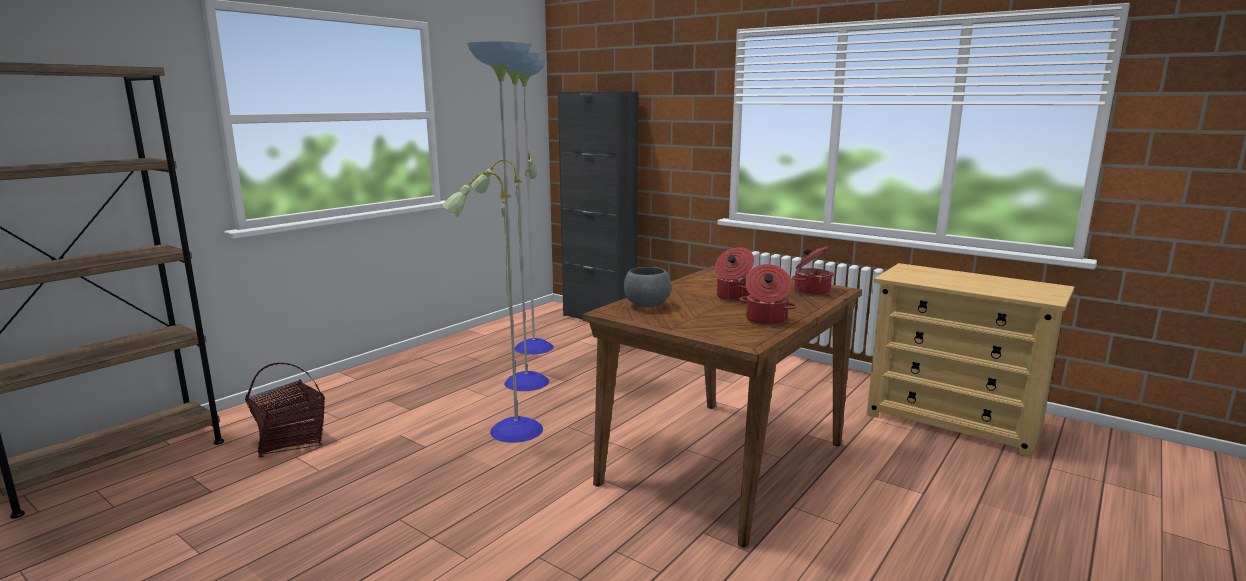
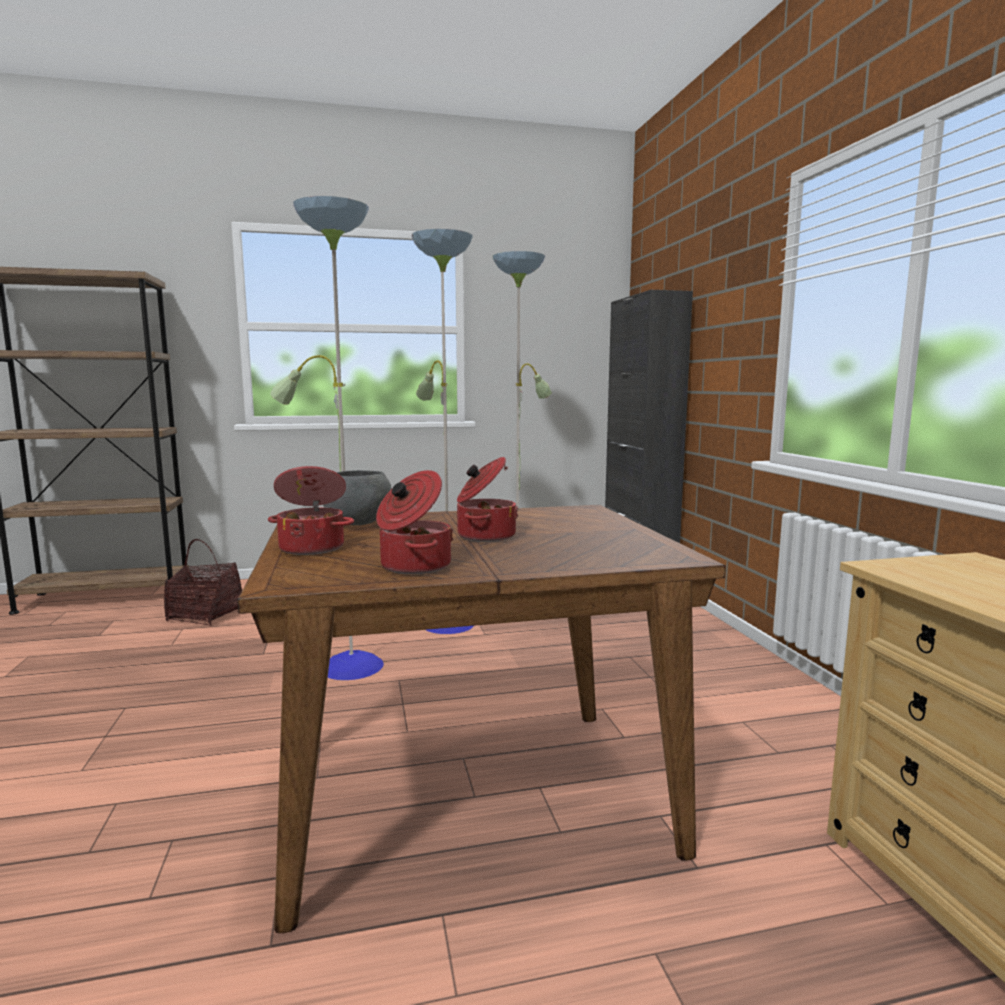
camera: 40 degrees right, 5 degrees down
cooking pot [792,246,834,296] -> cooking pot moved to [268,466,354,555]

